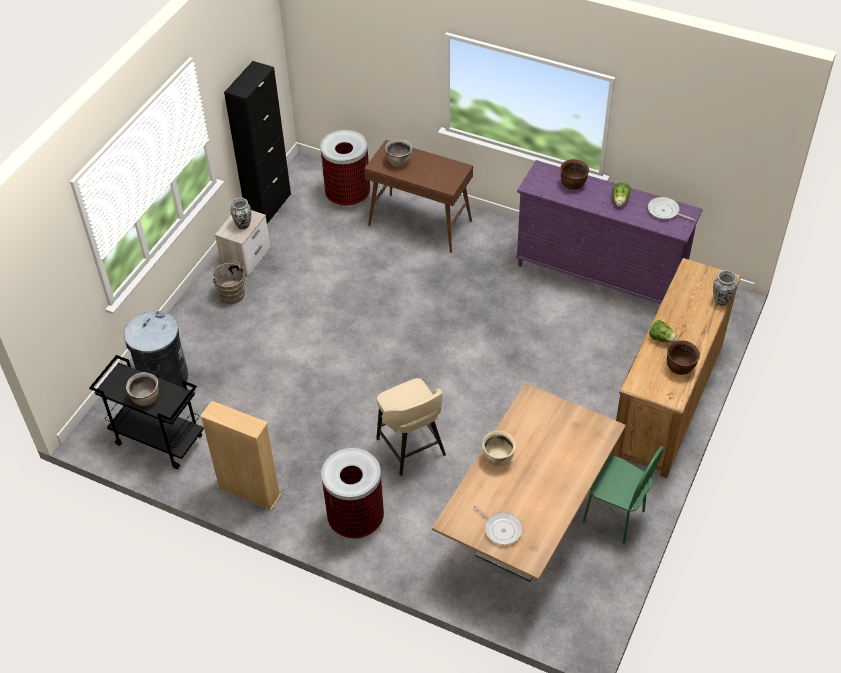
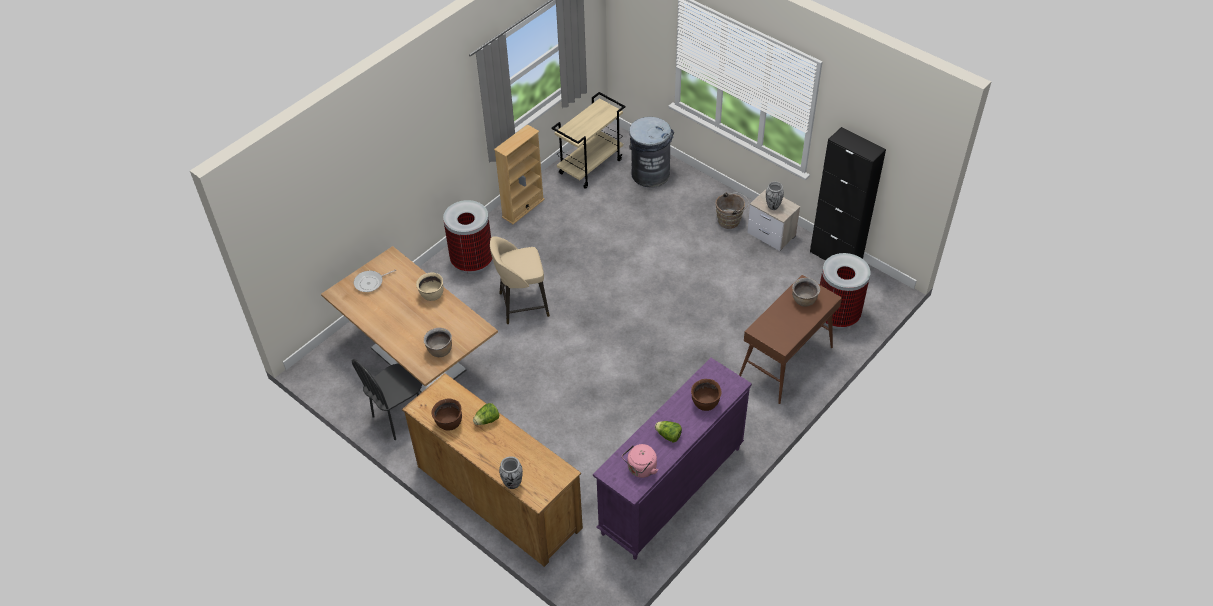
camera: 105 degrees right, 0 degrees up
black cart [89,355,204,469] -> beige cart [552,92,625,189]
brown cooking pot [126,372,159,406] -> brown cooking pot moved to [424,328,452,357]
green chair [583,446,664,544] -> black chair [352,359,422,440]
frying pan [648,197,695,221] -> pink kettle [622,444,658,478]

